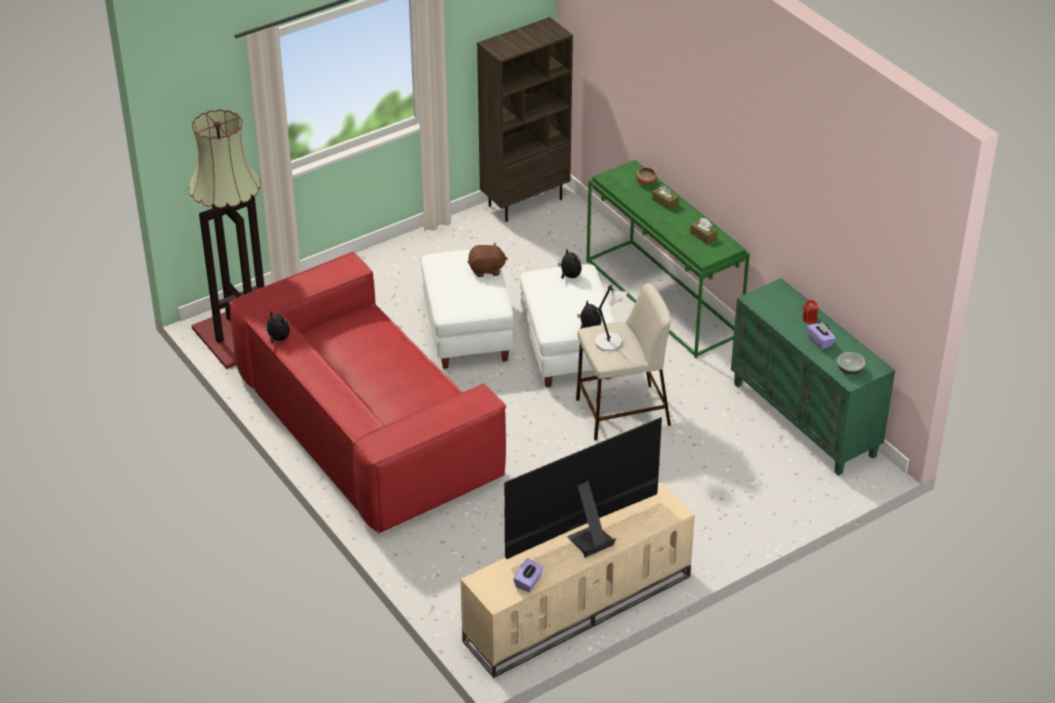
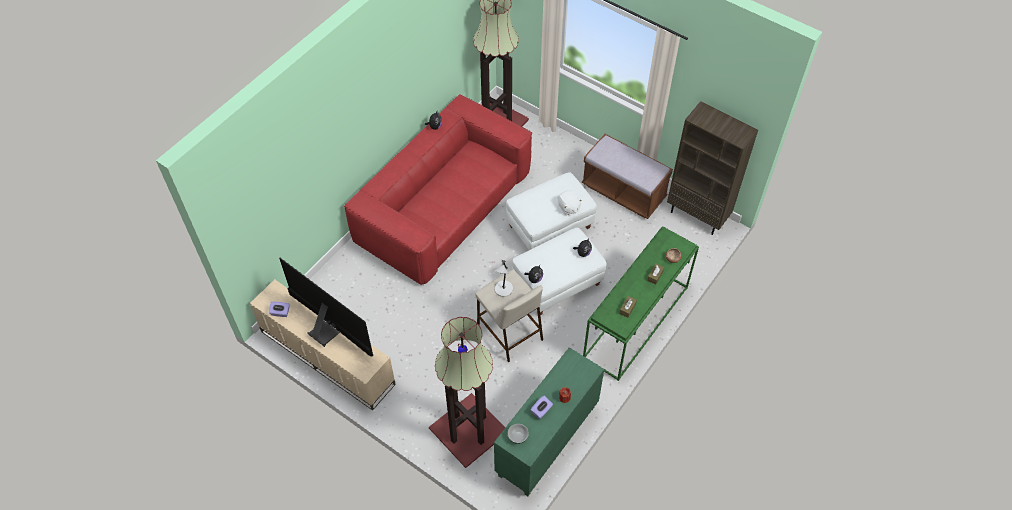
camera: 70 degrees right, 15 degrees up
brown plush toy [468,243,508,277] -> white plush toy [558,190,582,215]
none -> floor lamp [429,317,505,468]
none -> brown bench [582,134,673,219]

